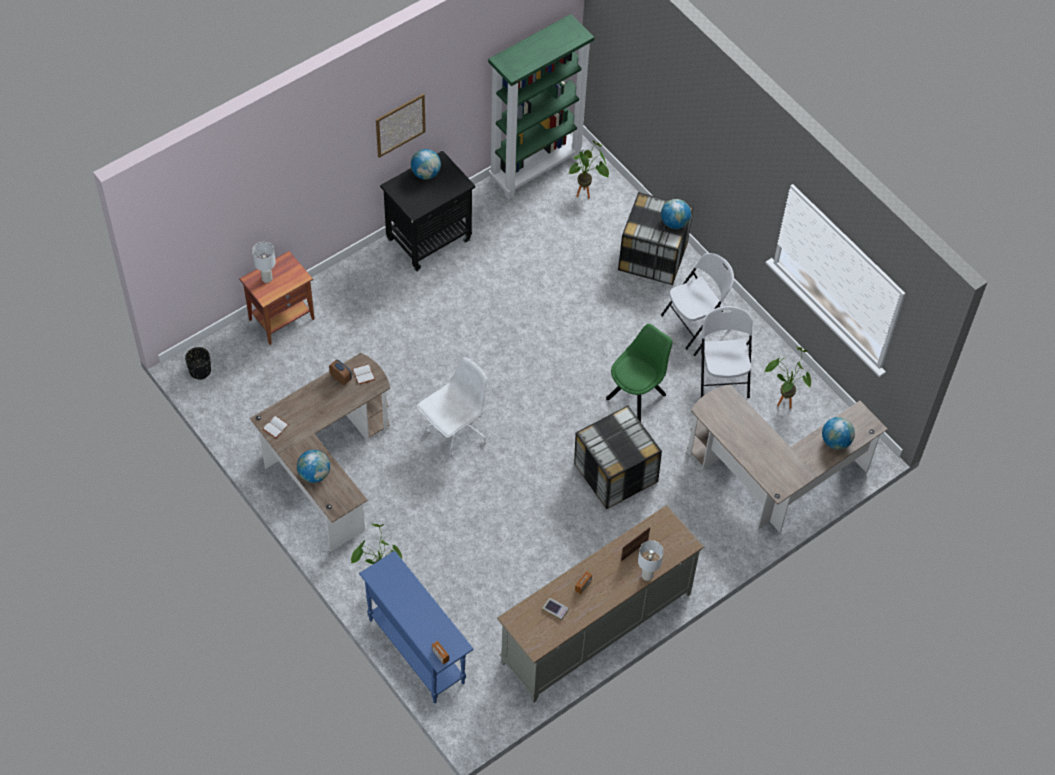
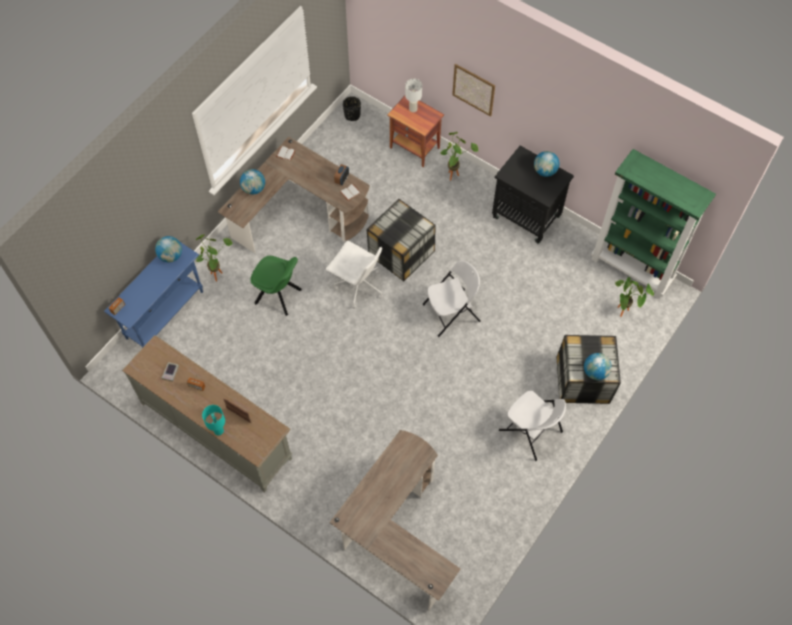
camera: 75 degrees right, 5 degrees up
picture [376,93,426,158] -> picture moved to [452,64,495,117]
storage box [574,406,662,509] -> storage box moved to [366,199,436,281]
green chair [606,324,672,422] -> green chair moved to [250,256,302,316]
white table lamp [638,540,663,581] -> turquoise table lamp [202,405,225,435]
white chair [693,306,752,398] -> white chair moved to [423,260,481,337]
potted plant [765,347,811,409] -> potted plant moved to [440,132,478,181]
globe [822,417,855,449] -> globe moved to [155,236,182,262]

